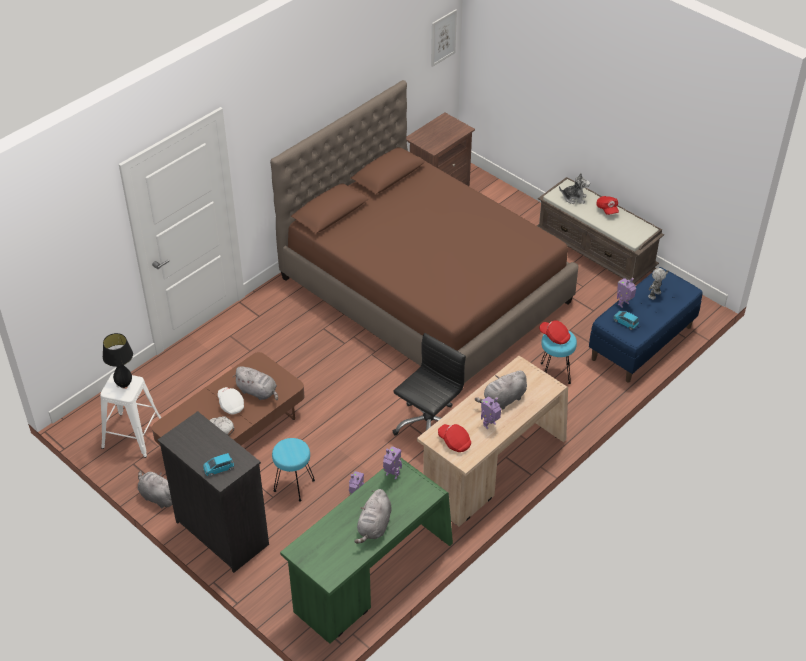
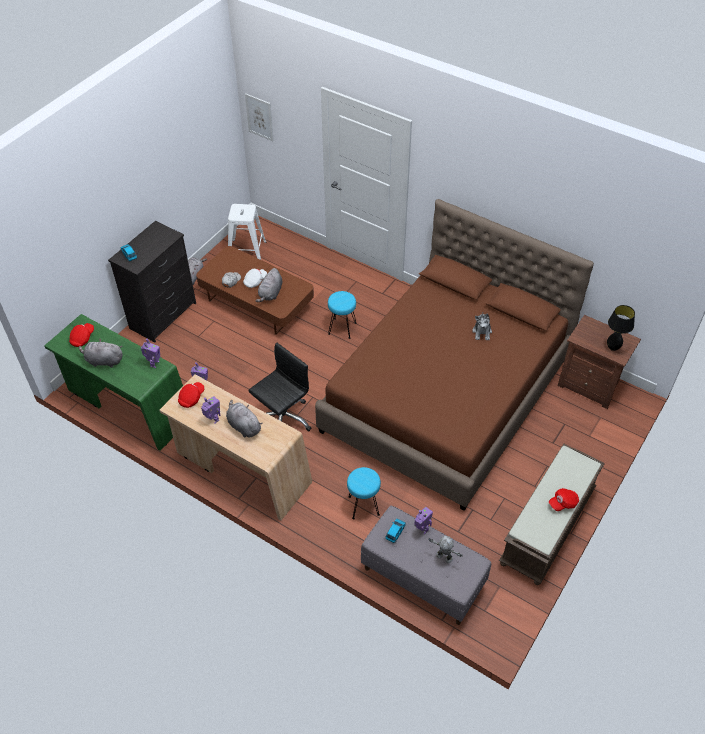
camera: 80 degrees right, 5 degrees up
black table lamp [103,333,133,388] -> black table lamp moved to [607,305,635,351]
turquoise stool [272,438,315,502] -> turquoise stool moved to [328,291,357,339]
black office chair [392,333,466,435] -> black office chair turned 75 degrees counterclockwise [248,342,311,431]
picture [431,9,457,67] -> picture moved to [245,93,274,141]
red cap [539,320,570,344] -> red cap moved to [69,323,94,347]
plush toy [559,173,590,204] -> plush toy moved to [473,313,492,340]
blue bench [589,267,702,382] -> grey bench [361,506,491,625]

